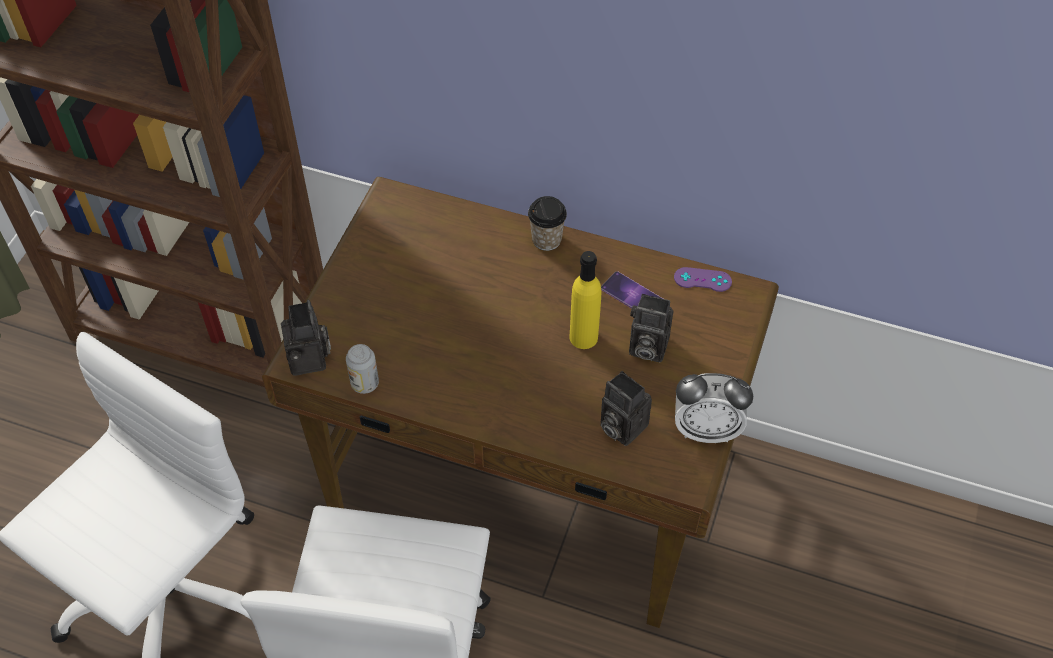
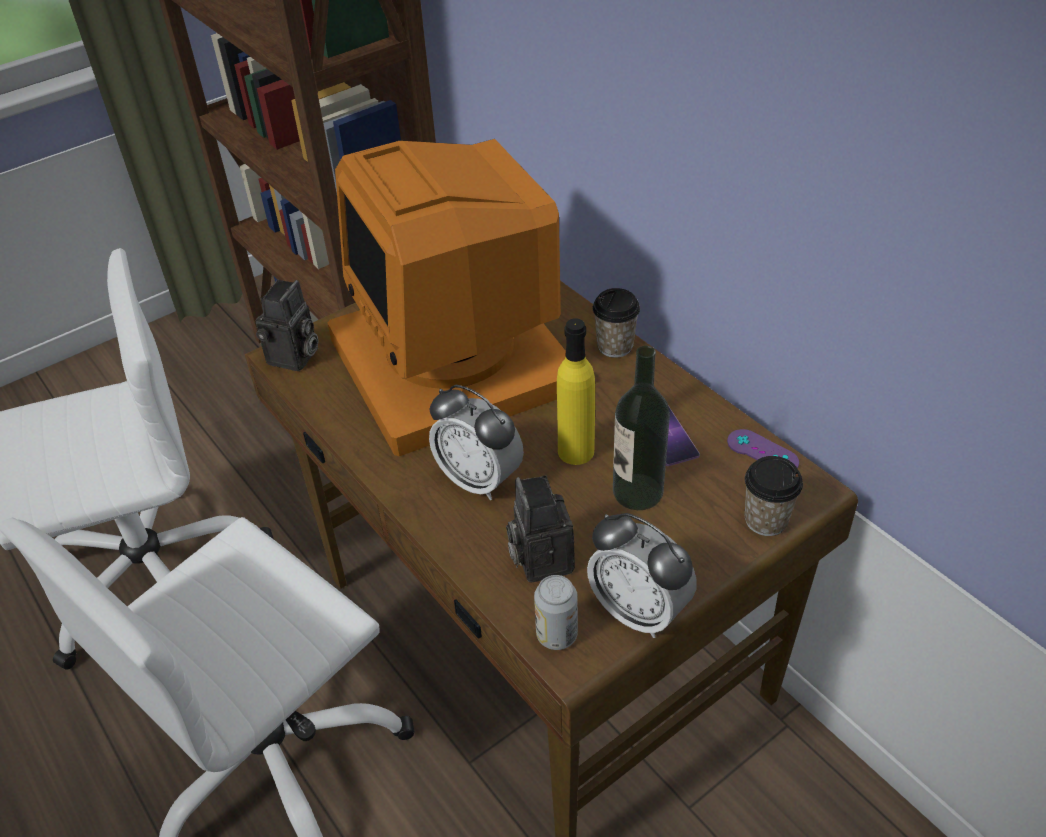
camera: 35 degrees right, 10 degrees down
can [346,344,379,394] -> can moved to [534,575,578,650]
camera [629,294,673,363] -> bottle [613,346,670,510]
none -> monitor [328,139,566,456]
none -> alarm clock [429,385,524,500]
none -> cup [745,456,803,536]

